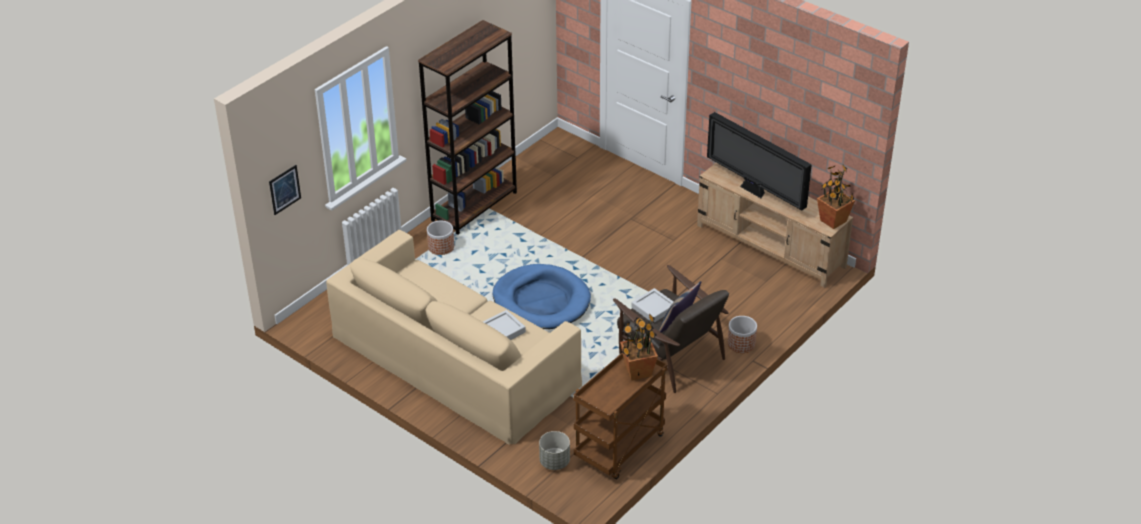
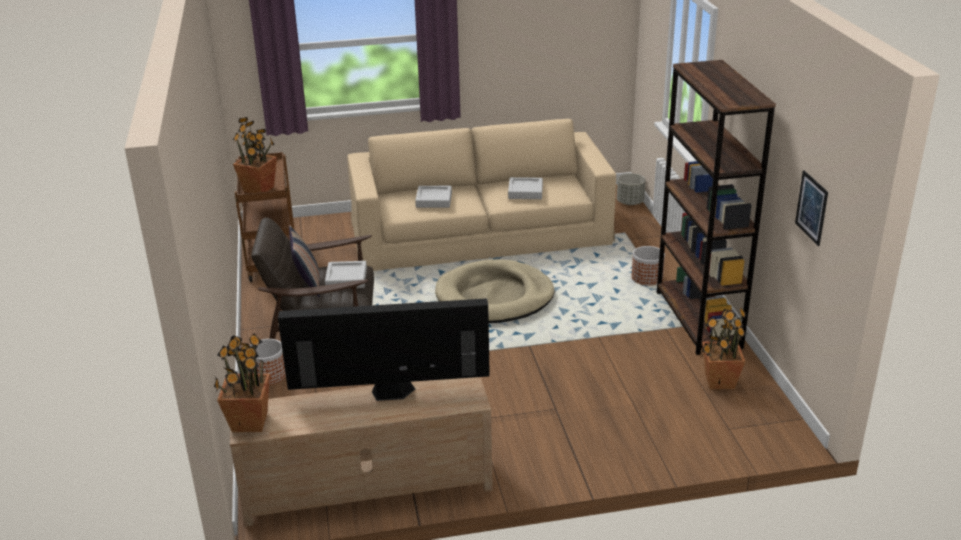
camera: 130 degrees right, 10 degrees down
picture [269,165,301,215] -> picture moved to [795,170,828,246]
blue dog bed [493,264,591,329] -> beige dog bed [435,259,555,323]
grey planter [539,431,570,470] -> grey planter moved to [617,173,646,205]
none -> grey tray [508,177,543,199]
none -> potted plant [702,308,747,389]

